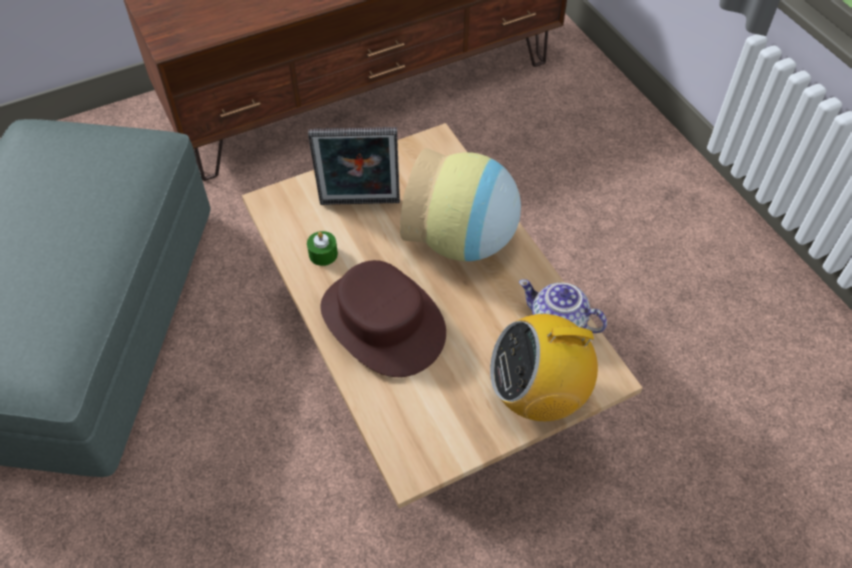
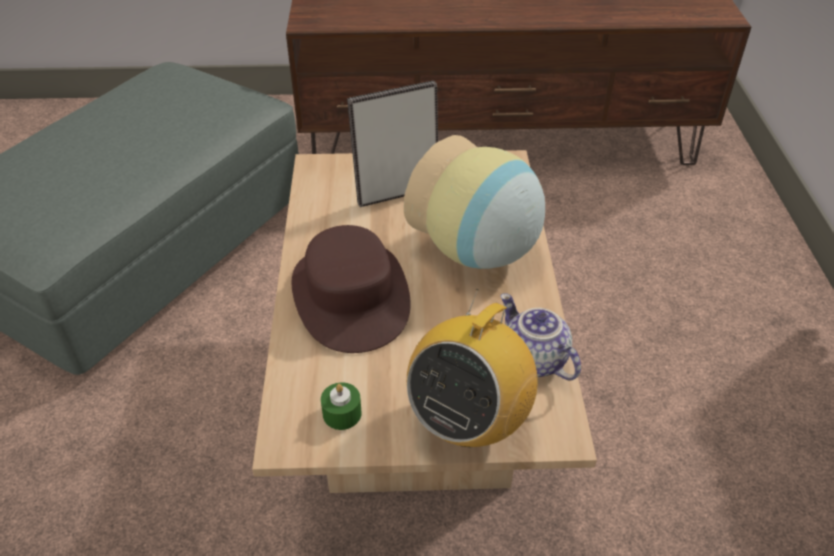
camera: 25 degrees right, 10 degrees down
green candle [307,231,338,266] -> green candle moved to [321,383,362,430]
picture frame [308,127,400,205] -> picture frame turned 135 degrees clockwise [347,81,438,207]
radio [490,312,599,421] -> radio turned 75 degrees counterclockwise [407,289,538,447]

